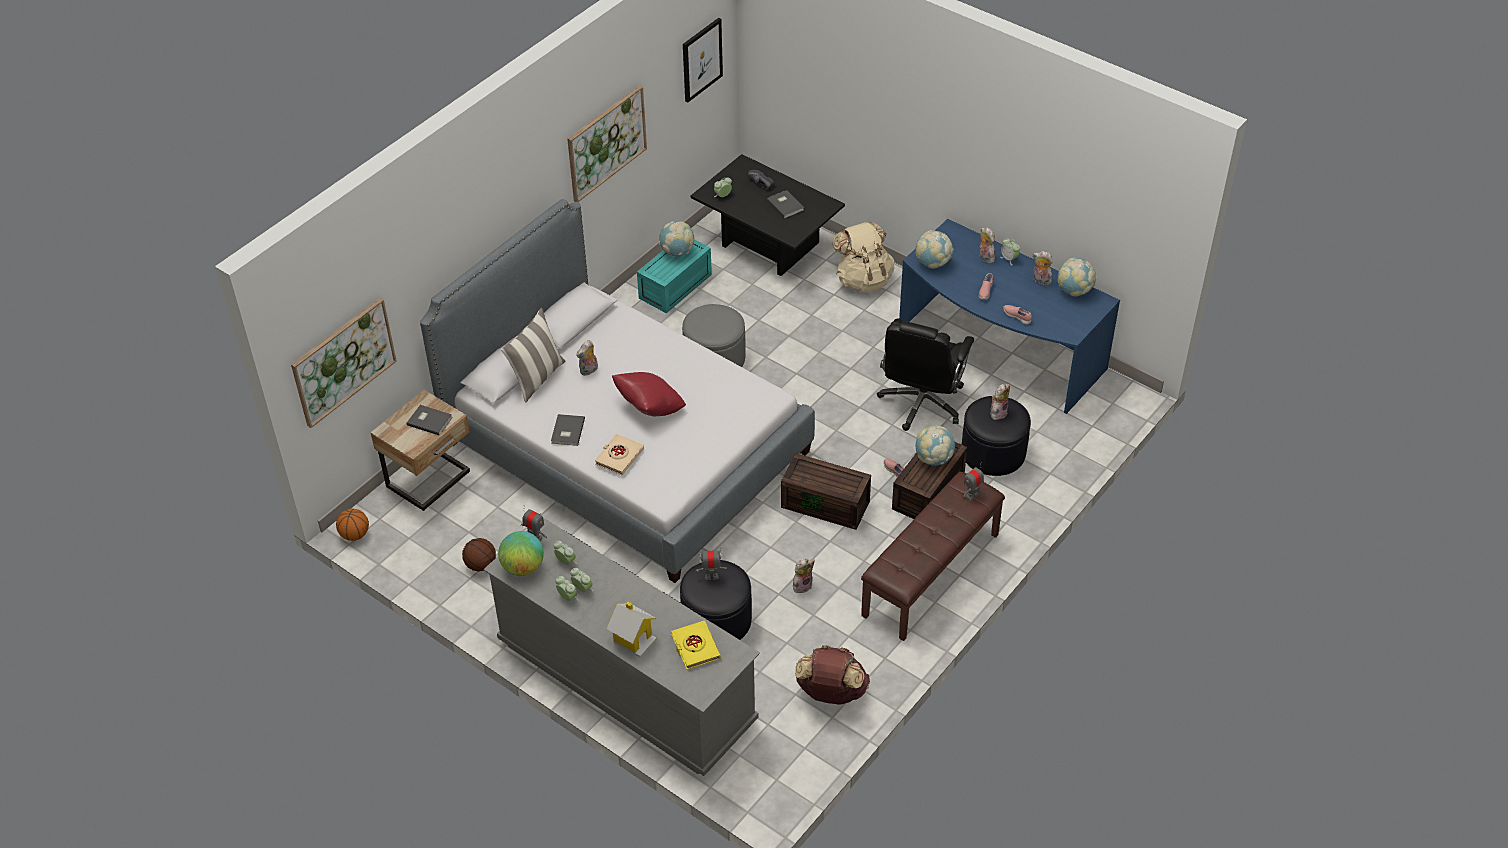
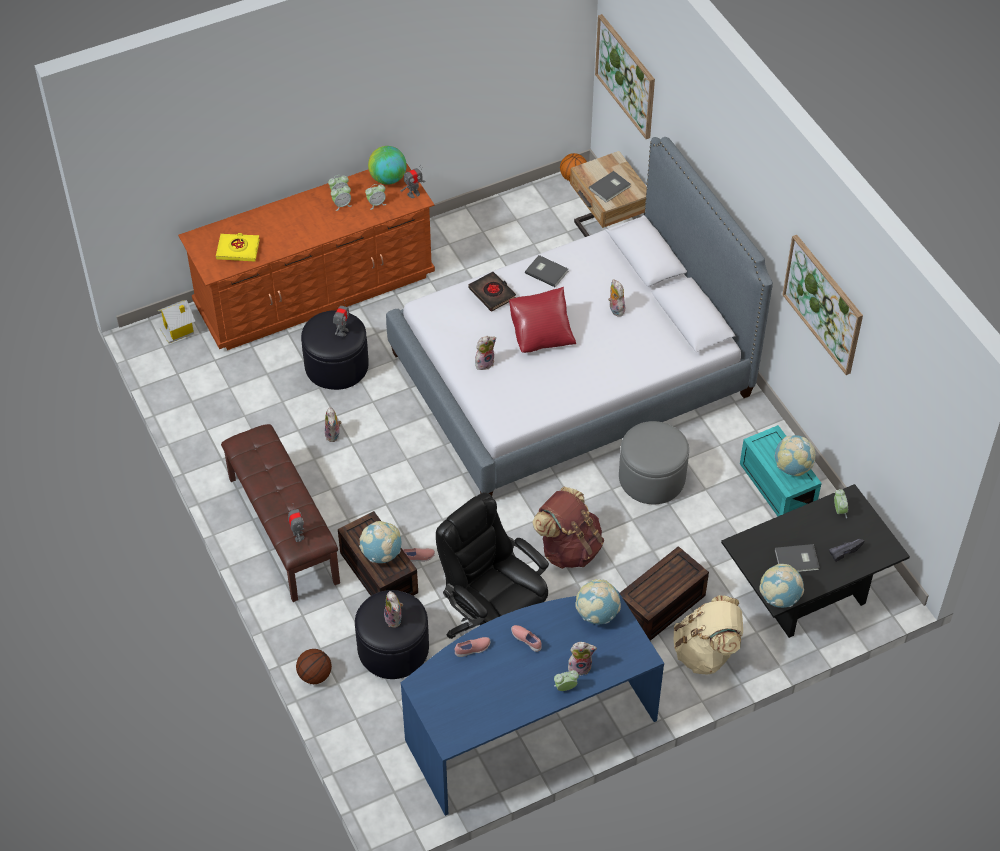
camera: 115 degrees right, 5 degrees up
basketball [462,538,496,572] -> basketball moved to [296,649,332,684]
grey dresser [484,518,760,776] -> brown dresser [178,164,435,350]
pillow [501,308,565,403] -> none
beige book [595,434,644,475] -> black book [469,272,516,312]
toy house [606,602,657,657] -> toy house moved to [158,300,195,343]
picture [683,18,723,102] -> none
brown storage box [781,453,871,530] -> brown storage box moved to [620,546,709,641]
brown backpack [795,645,870,705] -> brown backpack moved to [532,487,604,569]
plush toy [1033,251,1053,285] -> plush toy moved to [475,336,496,370]
globe [1058,257,1096,296] -> globe moved to [759,564,804,608]

